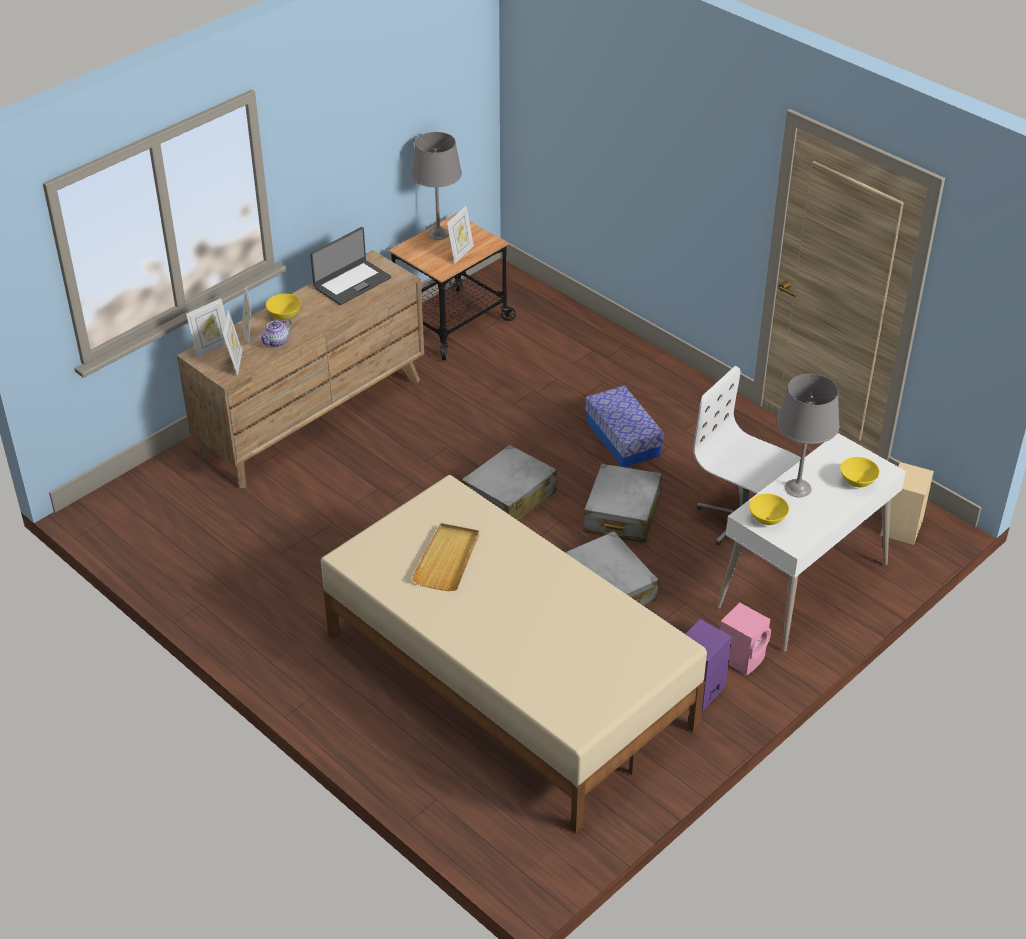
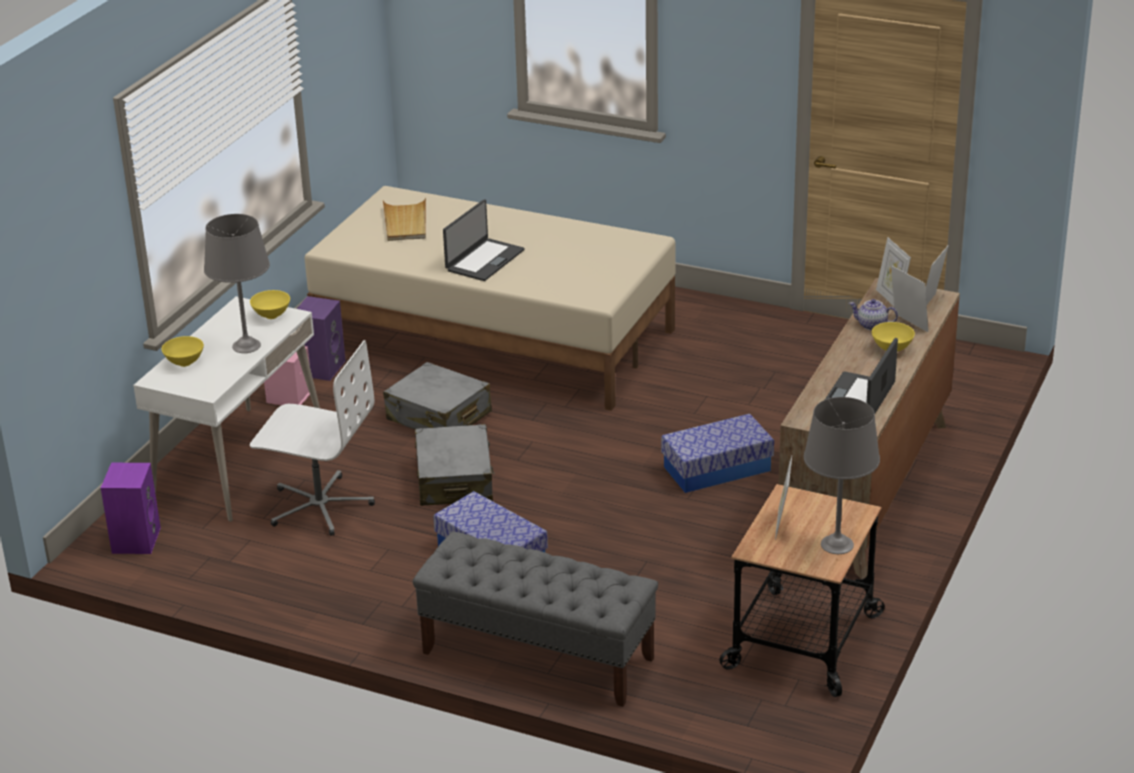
camera: 160 degrees right, 10 degrees down
teapot [259,318,292,347] -> teapot turned 90 degrees counterclockwise [849,299,898,330]
beige tray [412,523,479,591] -> beige tray moved to [383,198,426,241]
grey suitcase [461,445,557,521] -> none
beige speaker [881,462,934,545] -> purple speaker [101,463,161,554]
none -> grey bench [413,532,658,707]
none -> laptop [443,199,524,281]
none -> storage box [661,414,774,493]

